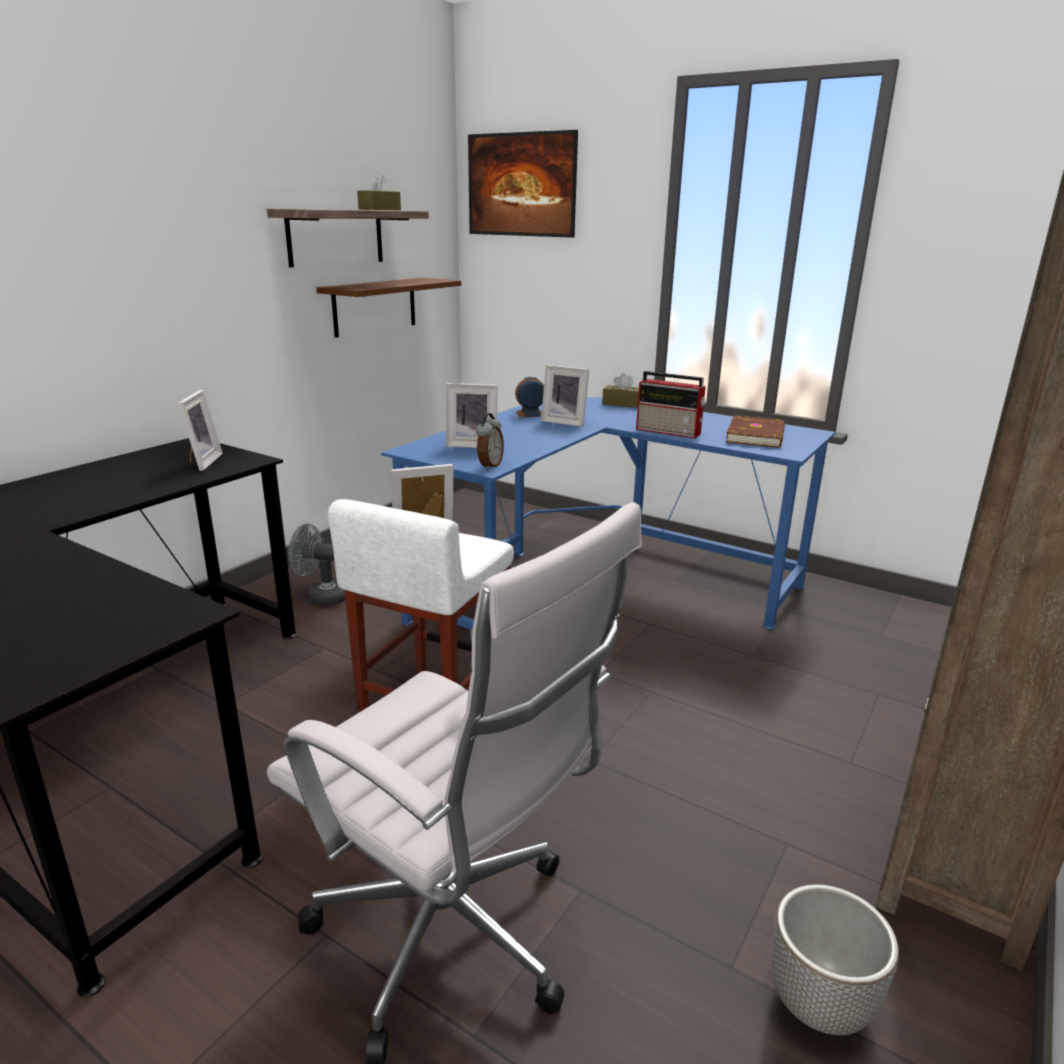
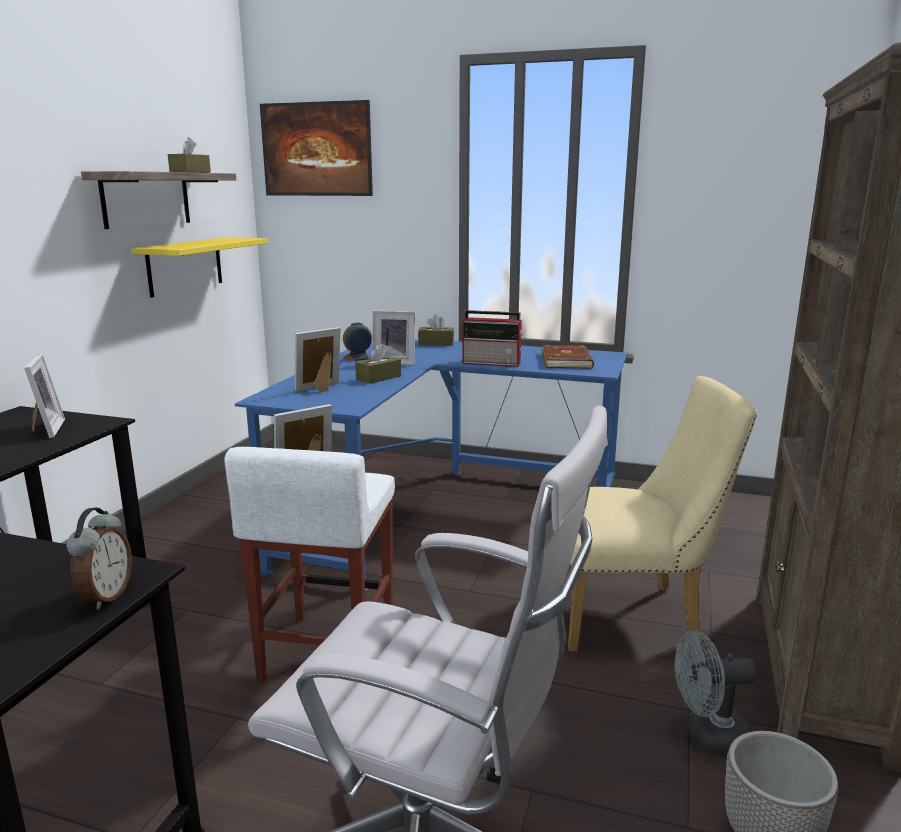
camera: 15 degrees left, 5 degrees down
grey fan [288,524,345,606] -> grey fan moved to [675,631,757,757]
brown shelf [316,278,461,338] -> yellow shelf [131,237,268,298]
picture frame [446,383,498,448] -> picture frame turned 150 degrees clockwise [295,327,341,393]
alarm clock [476,413,504,470] -> alarm clock moved to [66,507,132,610]
none -> brown tissue box [355,343,401,384]
none -> beige chair [568,376,757,652]

